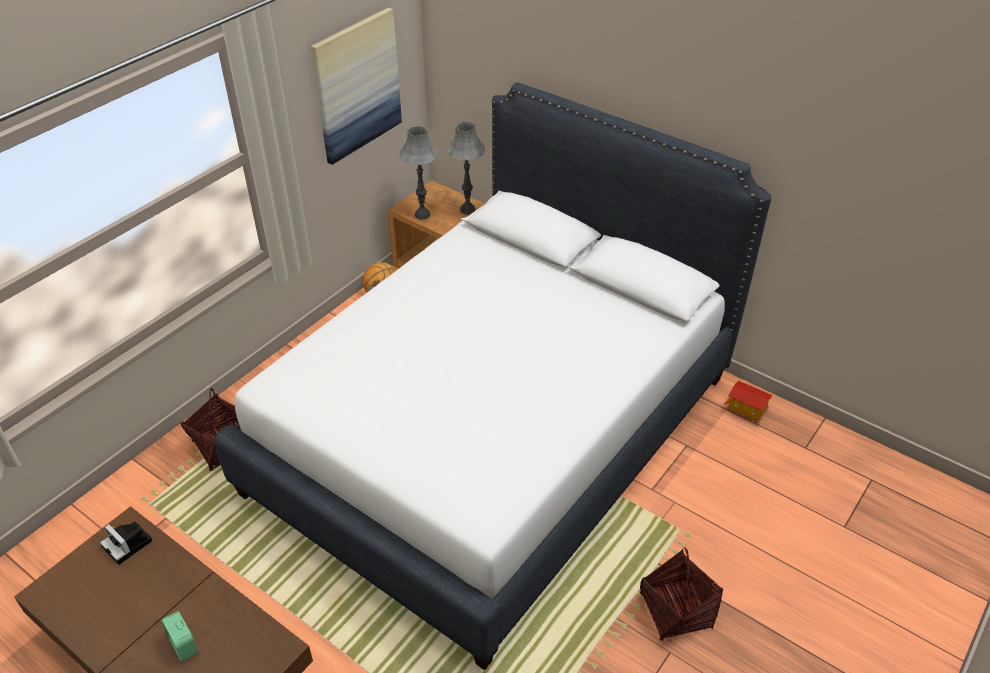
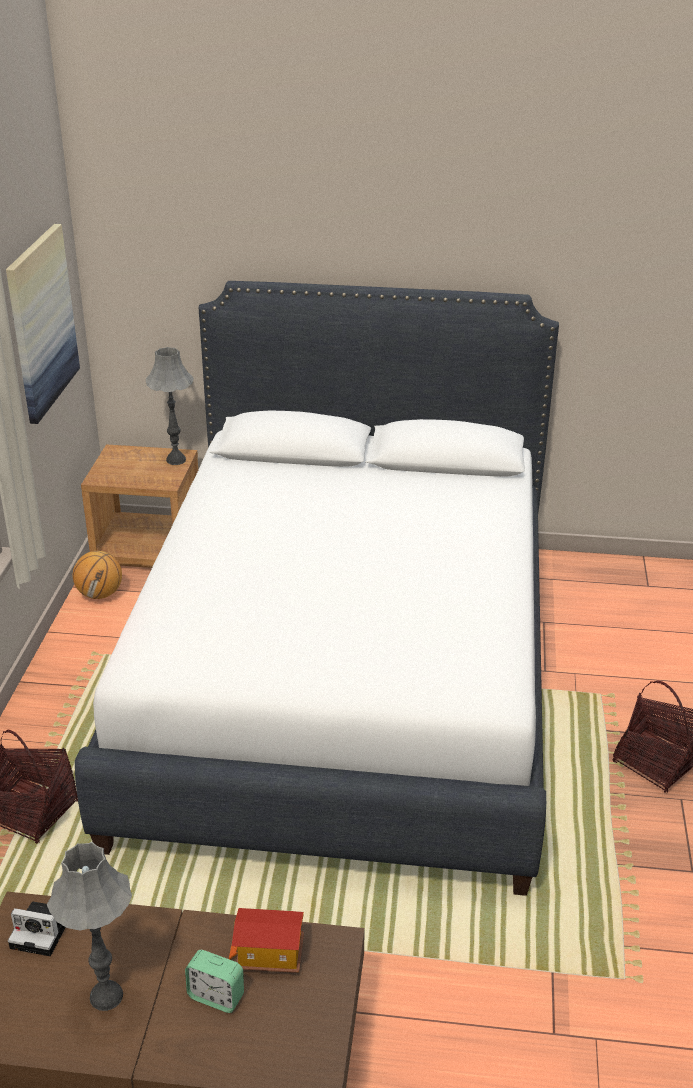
camera: 30 degrees left, 10 degrees down
grey table lamp [400,126,438,220] -> grey table lamp moved to [47,842,132,1011]
toy house [724,381,772,423] -> toy house moved to [229,908,304,973]

